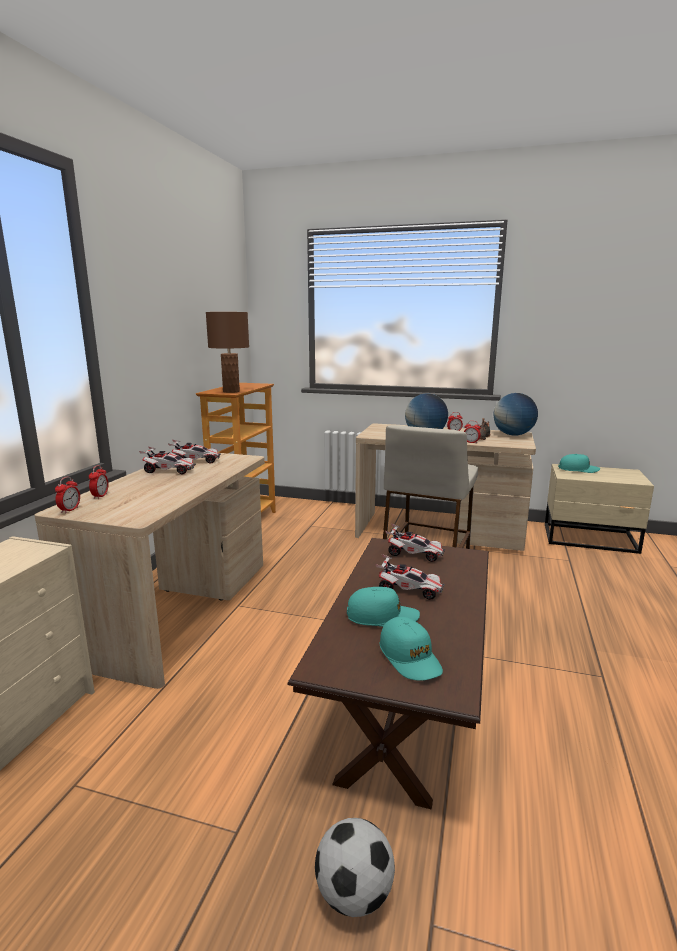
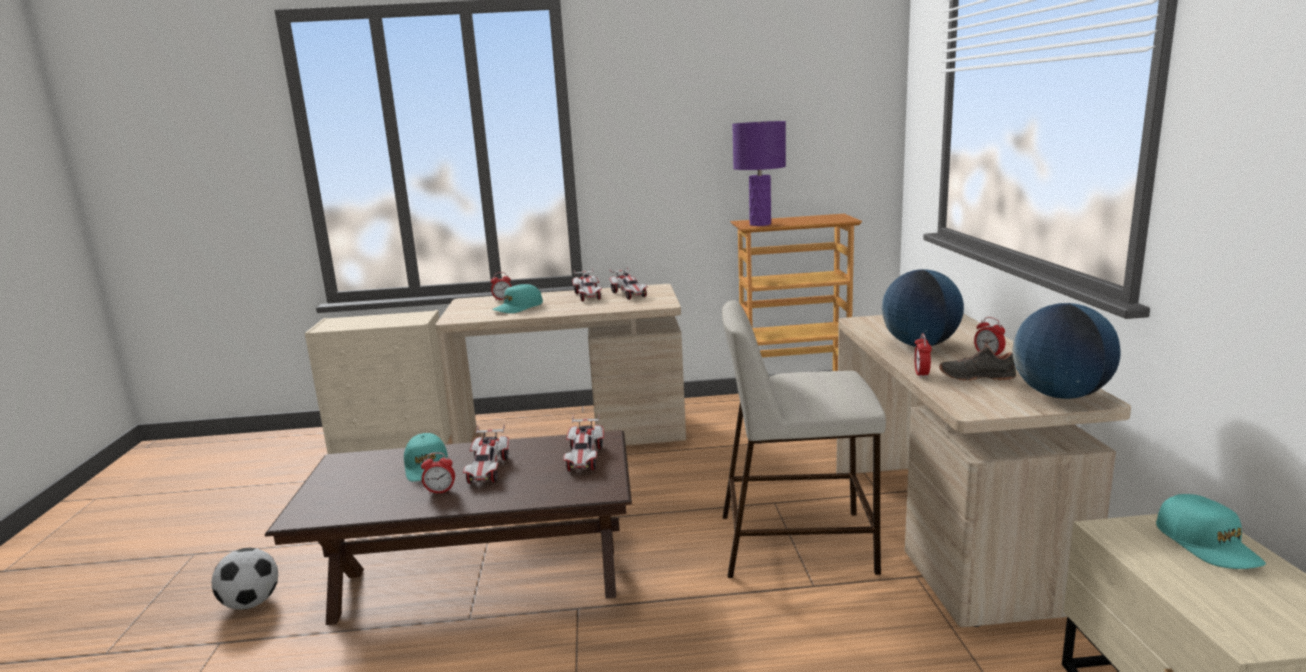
camera: 70 degrees right, 0 degrees up
alarm clock [55,477,80,514] -> alarm clock moved to [421,452,455,494]
brown table lamp [206,312,249,393] -> purple table lamp [732,121,786,226]
turquoise cap [380,617,443,681] -> turquoise cap moved to [492,284,543,313]

